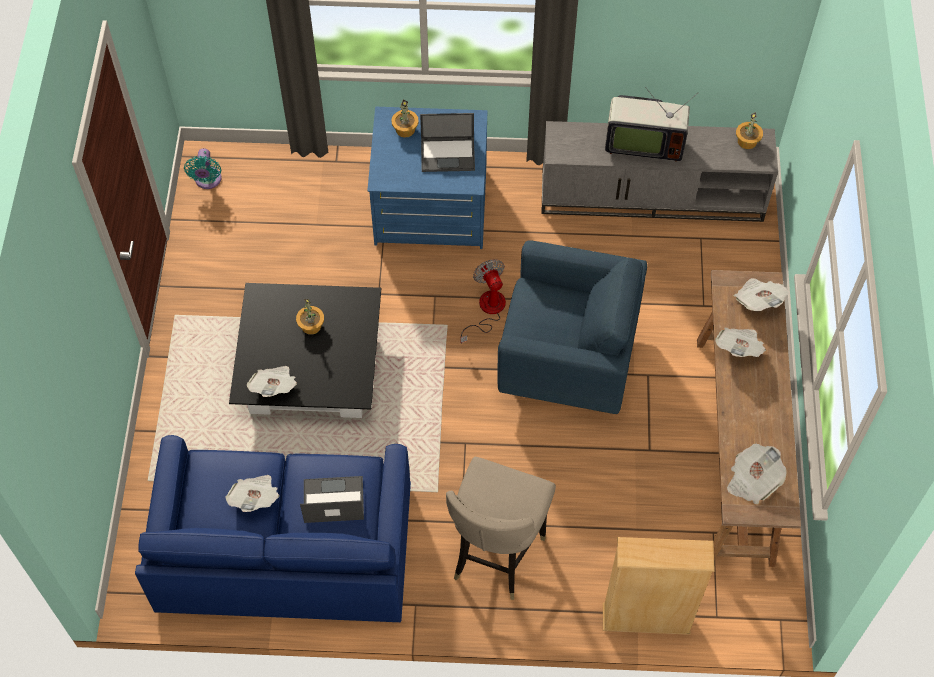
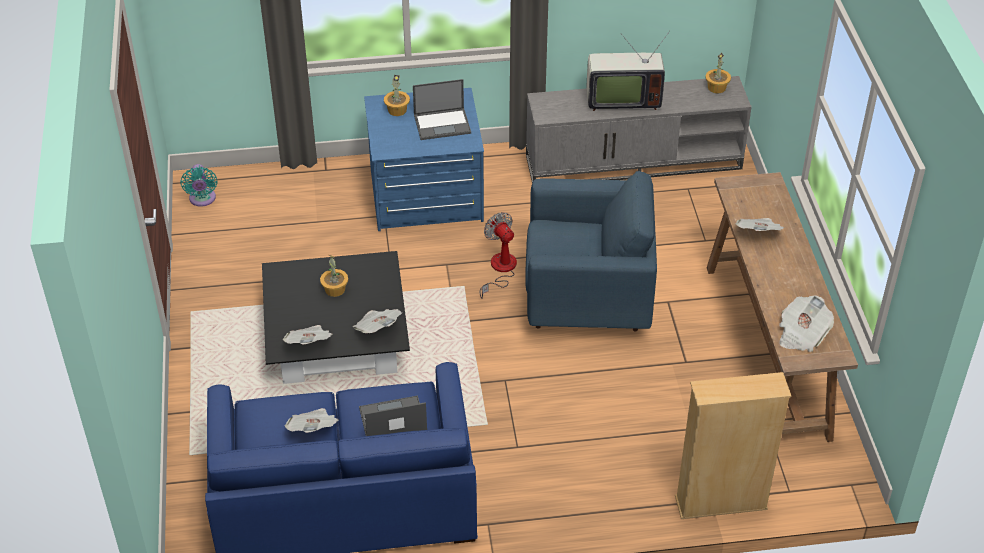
camera: 10 degrees left, 15 degrees down
beige stool [446,457,556,600] -> none
newspaper [733,278,789,311] -> newspaper moved to [353,309,402,333]

